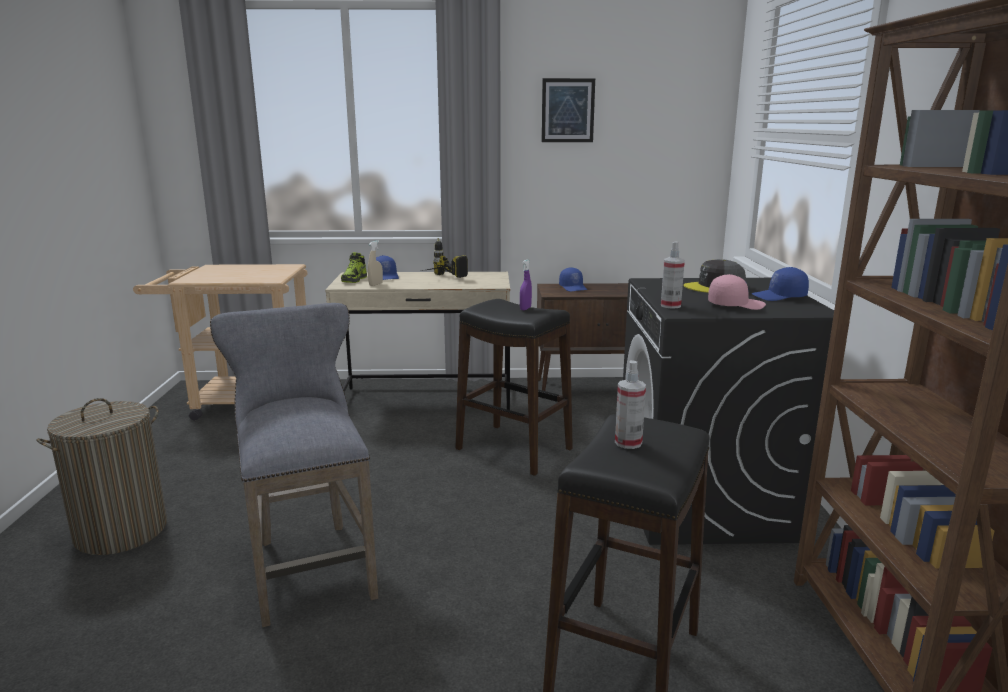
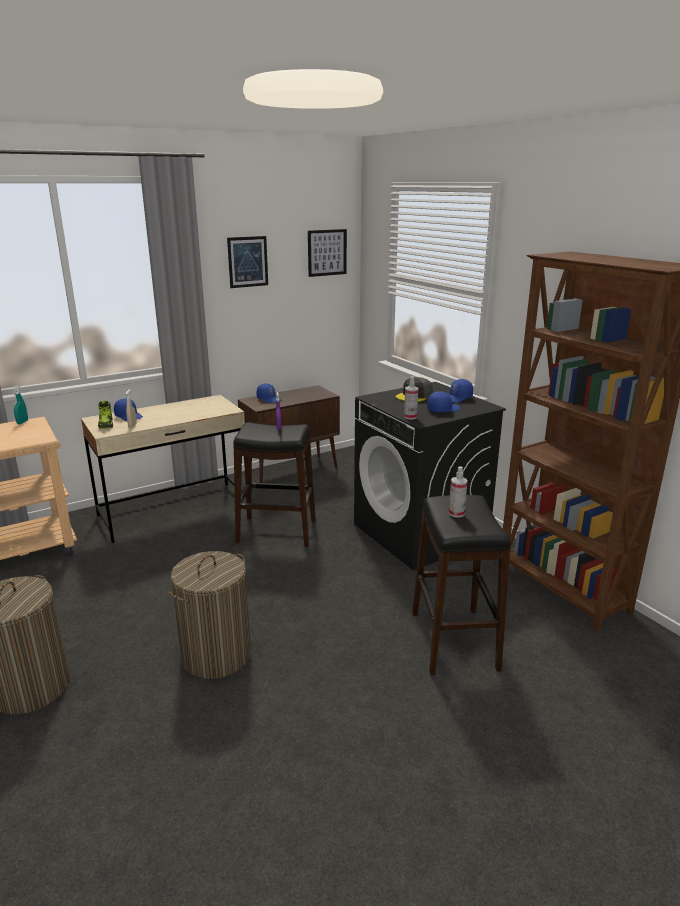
camera: 30 degrees left, 5 degrees up
grey stool [210,303,378,627] -> laundry basket [169,551,251,679]
power drill [422,238,468,278] -> none
pink cap [708,274,766,310] -> blue cap [427,391,460,412]
none -> turquoise spray bottle [11,386,28,424]
none -> picture [308,229,347,277]

